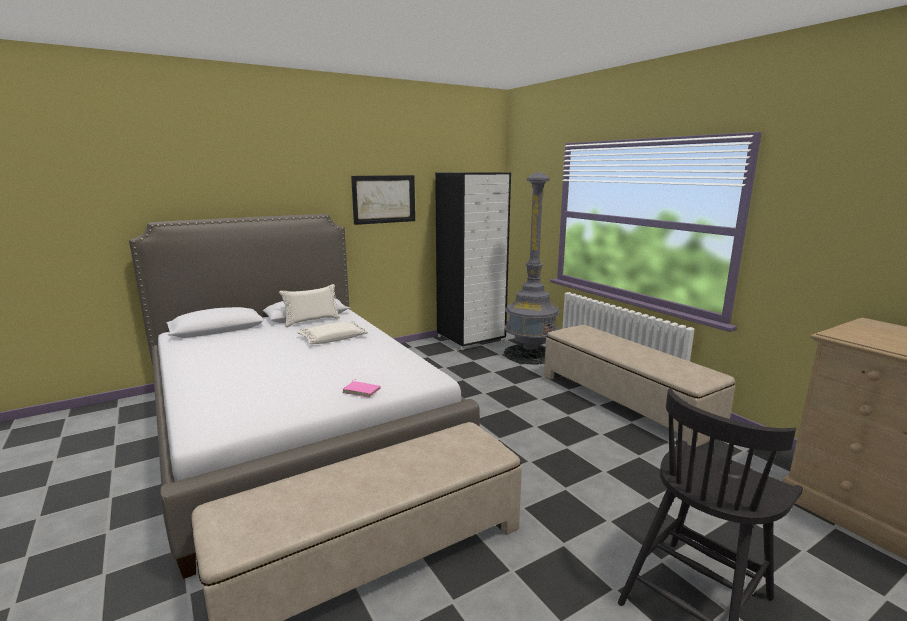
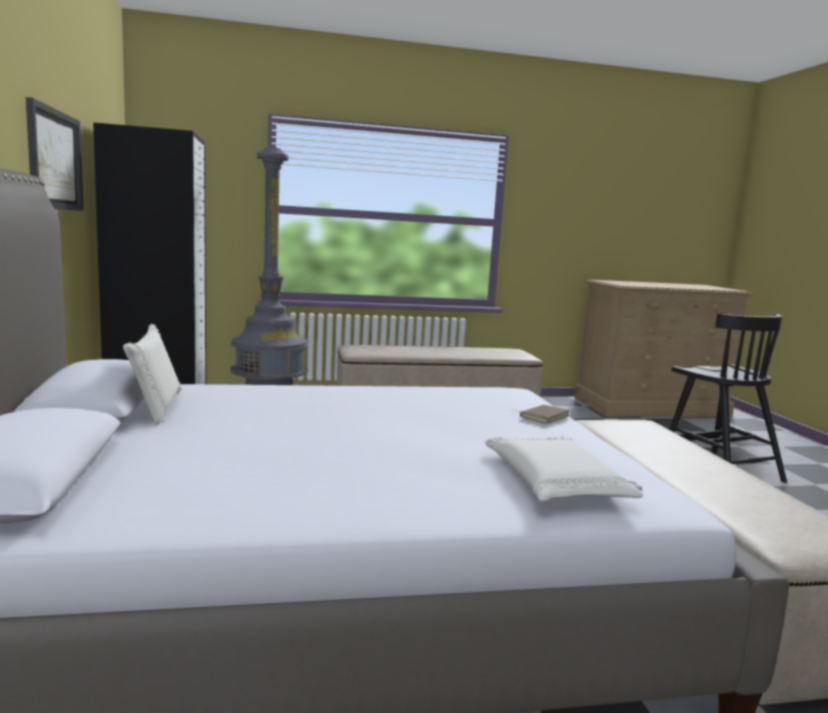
camera: 70 degrees left, 5 degrees down
white pillow [297,321,368,344] -> white pillow moved to [485,436,643,502]
pink book [343,379,381,398] -> brown book [517,405,570,424]

